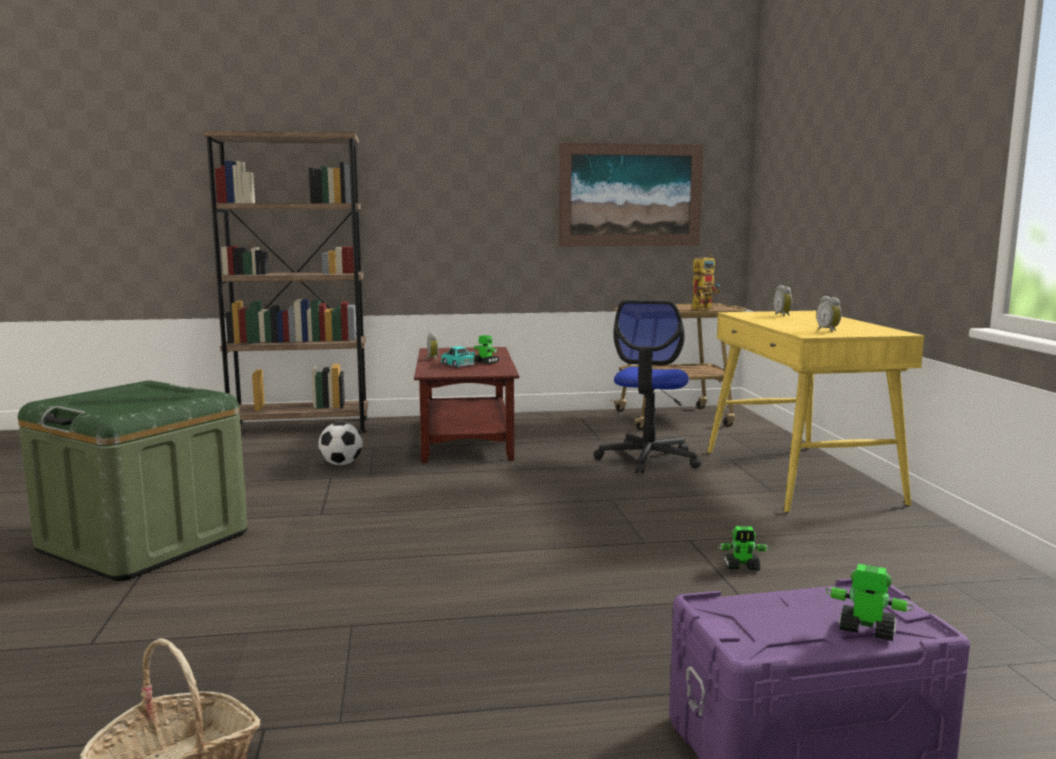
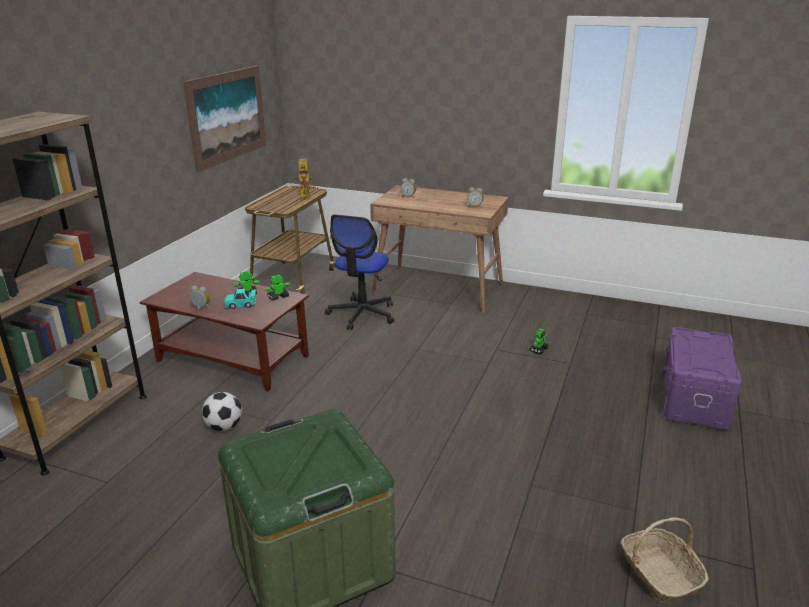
camera: 60 degrees left, 15 degrees up
office chair [594,300,701,474] -> office chair turned 60 degrees clockwise [325,215,394,330]
yellow desk [707,311,924,513] -> brown desk [370,185,509,313]
toy robot [825,564,914,641] -> toy robot moved to [263,274,290,300]

